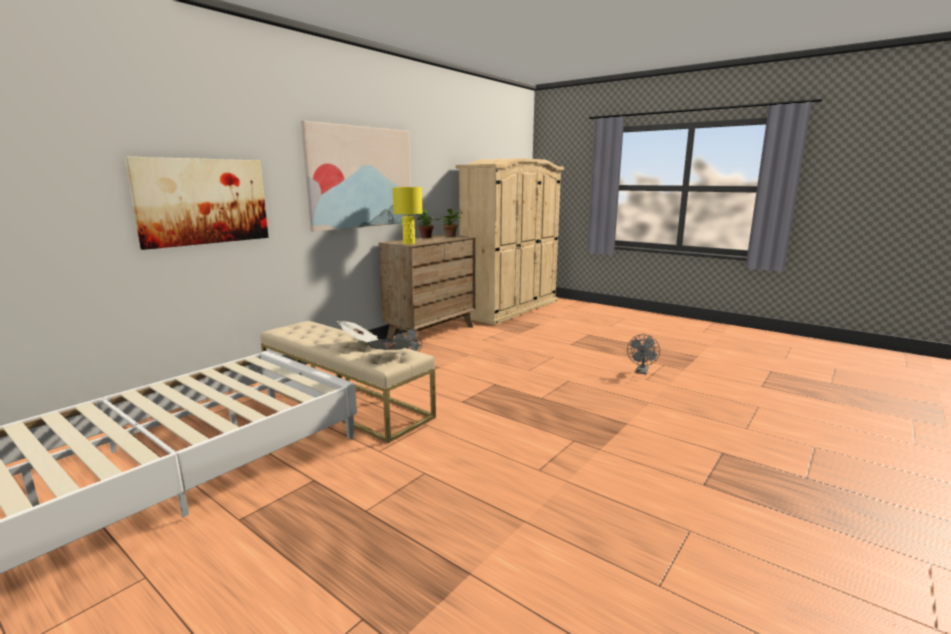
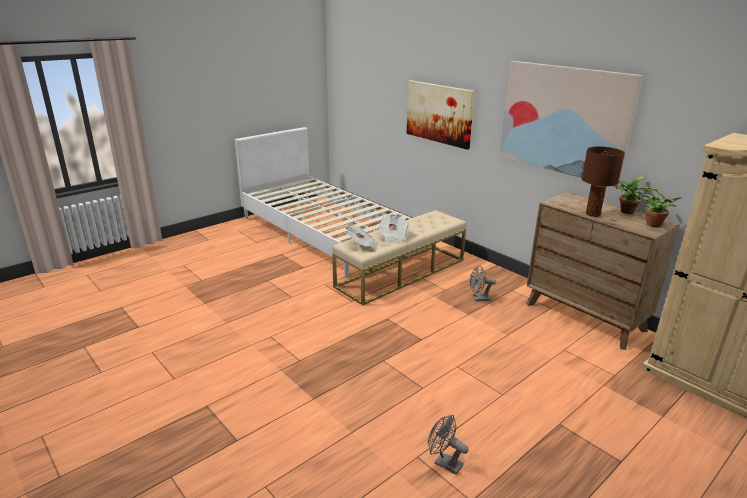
camera: 100 degrees right, 10 degrees up
yellow table lamp [393,187,422,244] -> none
none -> brown table lamp [582,146,625,217]

